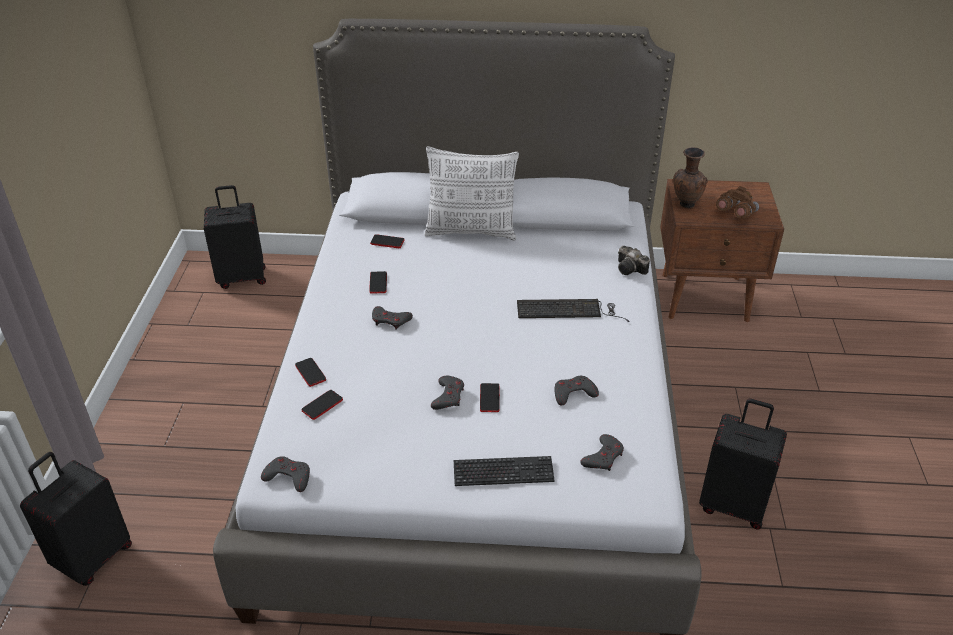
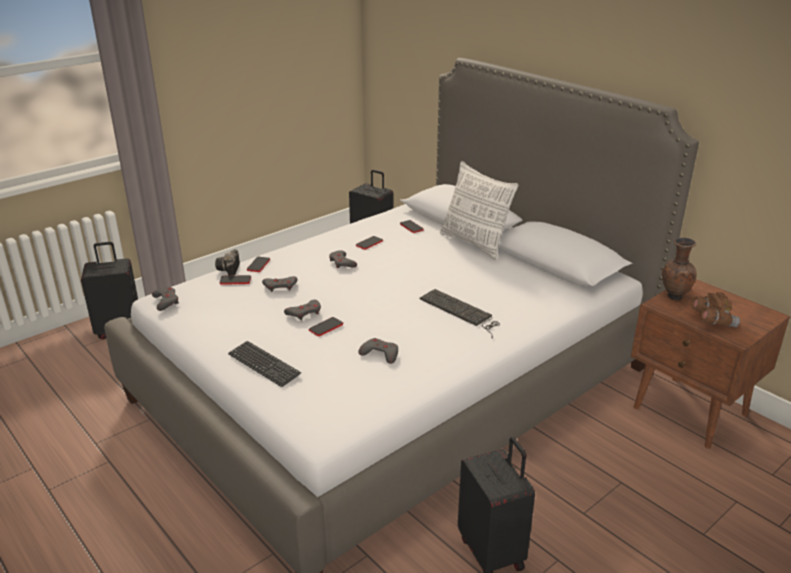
camera: 45 degrees right, 10 degrees down
grey game controller [580,434,624,471] -> grey game controller moved to [262,276,297,292]
camera [618,246,650,275] -> camera moved to [215,249,240,276]

